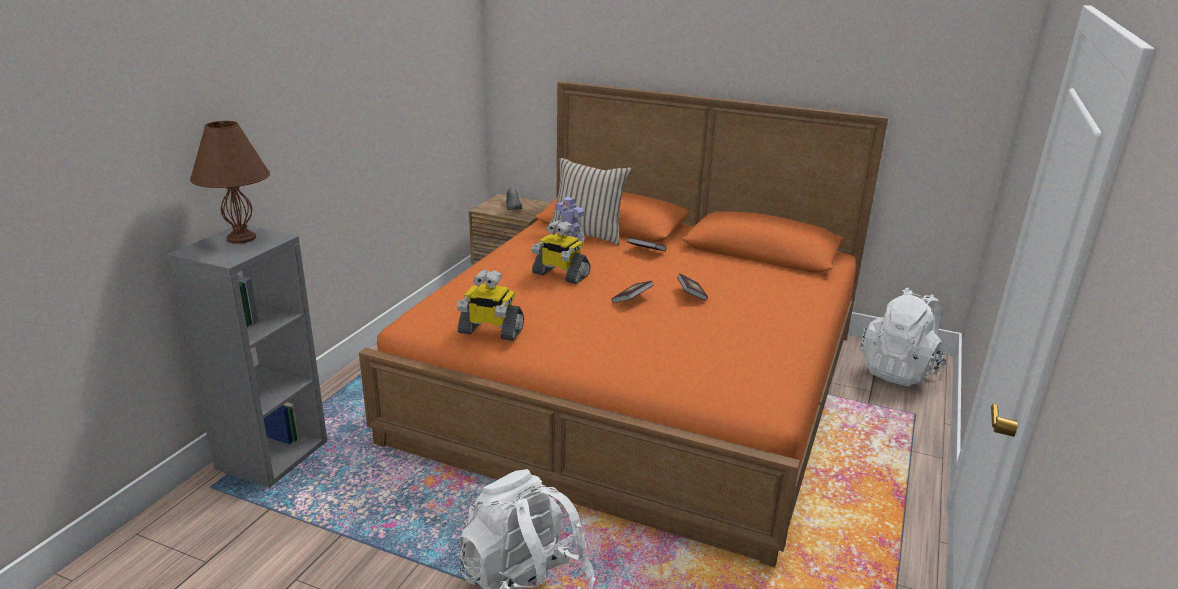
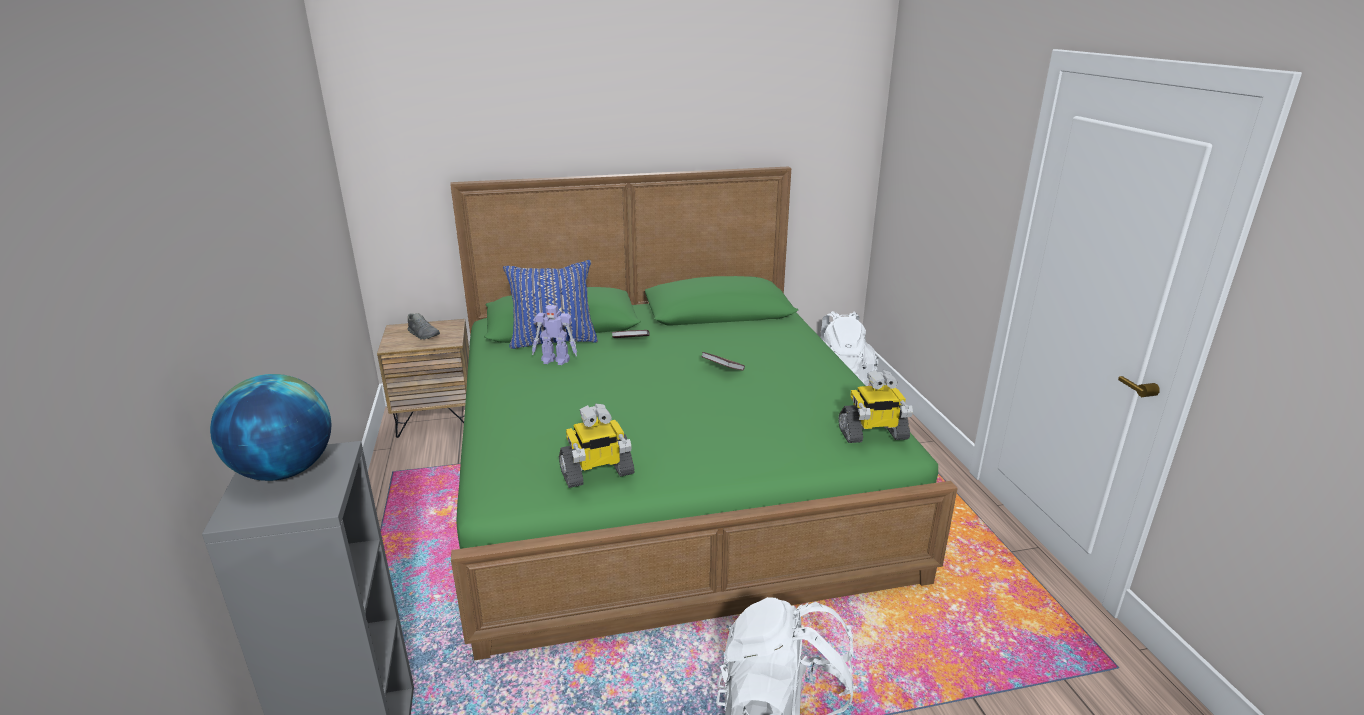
camera: 35 degrees left, 0 degrees up
brown table lamp [190,121,270,244] -> globe [210,374,331,481]
orange bed [359,81,888,567] -> green bed [450,167,958,660]
toy robot [531,220,591,284] -> toy robot moved to [838,370,913,443]
beige pillow [550,158,632,245] -> blue pillow [503,260,598,349]
book [612,281,653,303] -> none

